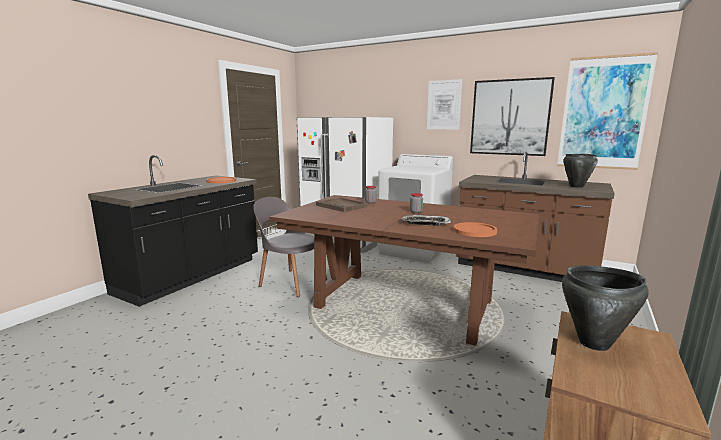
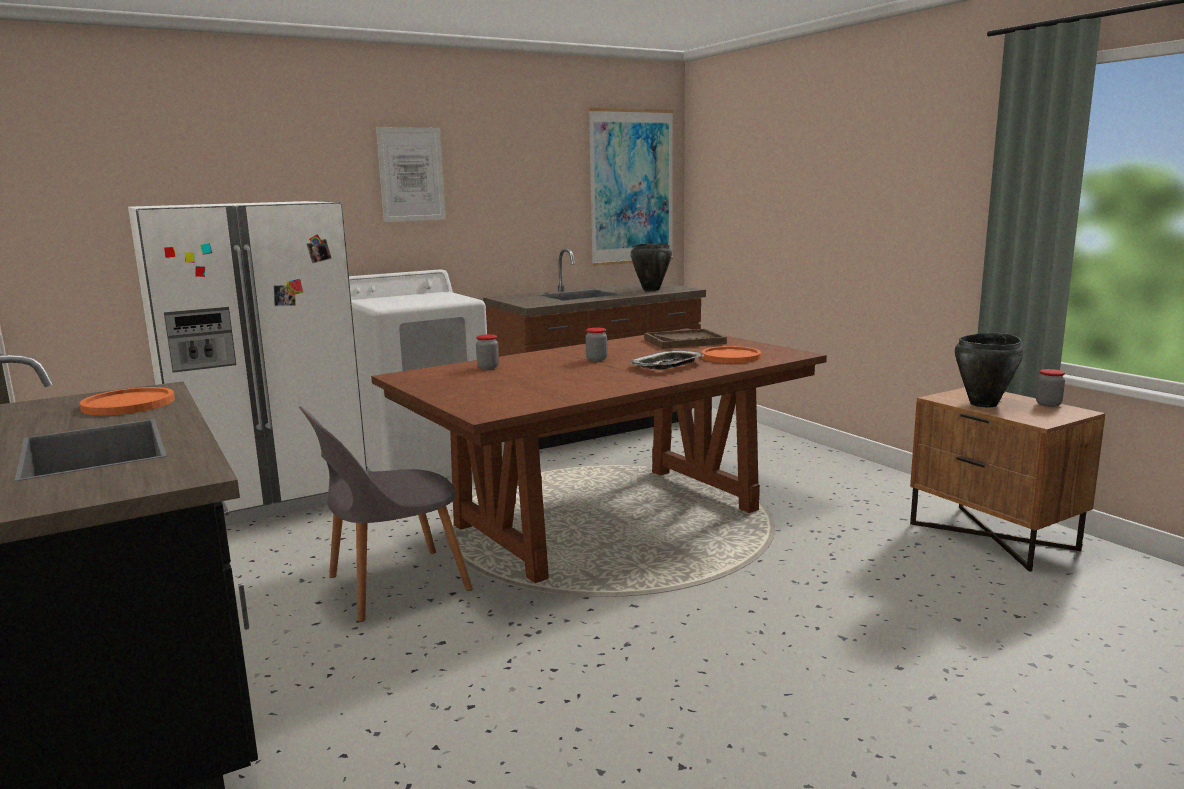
camera: 60 degrees left, 0 degrees up
brown tray [316,197,368,212] -> brown tray moved to [644,329,727,349]
picture [470,77,555,156] -> none
none -> jar [1036,369,1065,407]

